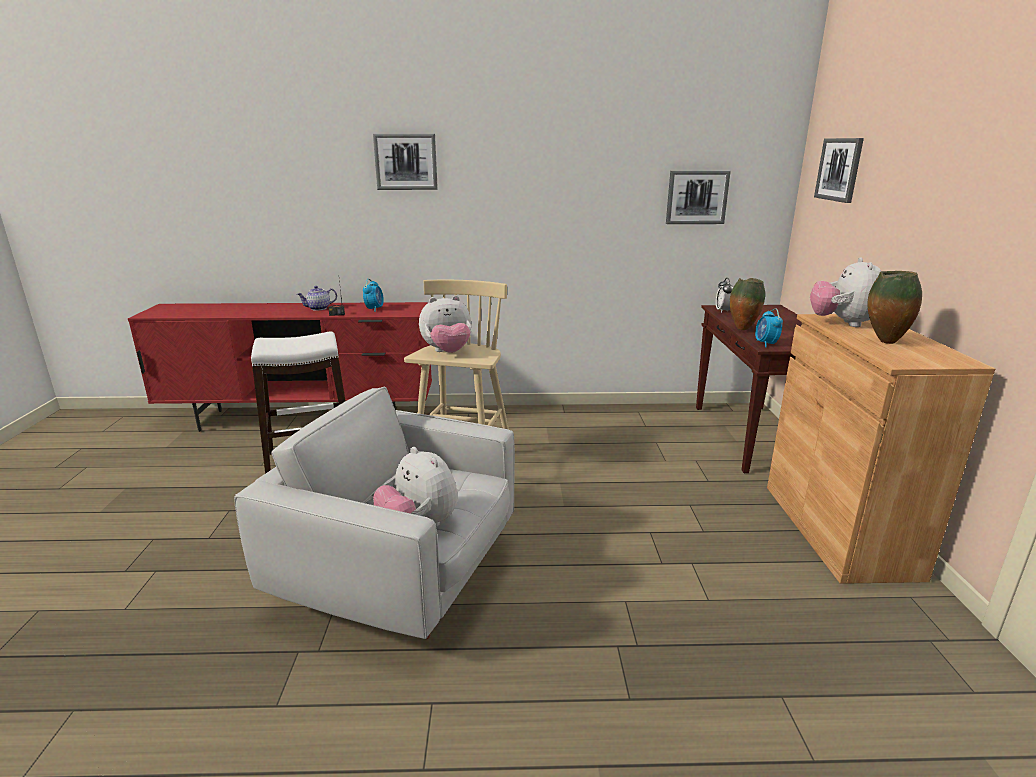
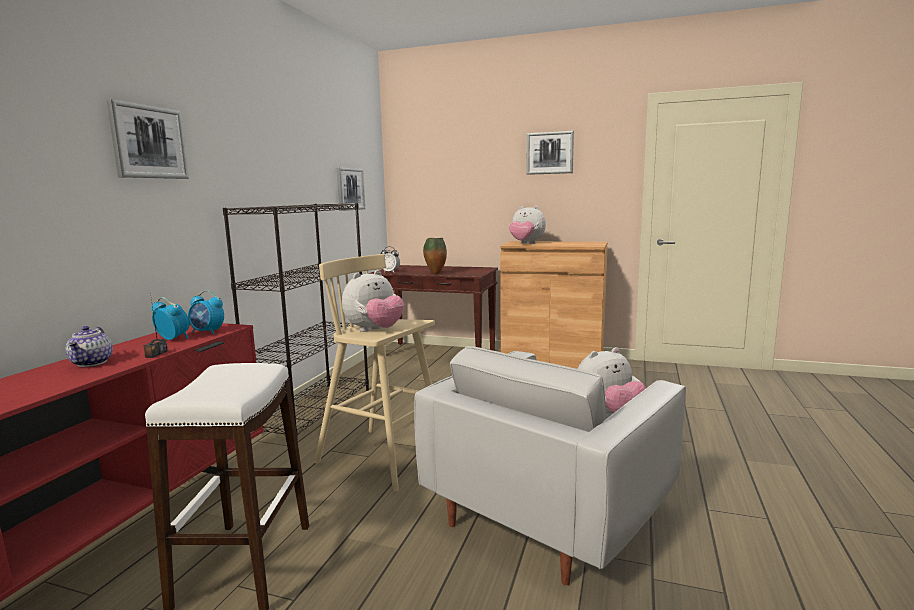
camera: 70 degrees left, 10 degrees down
plush toy [419,295,471,353] -> plush toy turned 45 degrees clockwise [342,270,405,332]
alarm clock [755,308,783,347] -> alarm clock moved to [188,290,224,335]
picture [814,138,864,203] -> picture moved to [527,131,574,175]
vase [868,271,922,344] -> none
none -> black bookcase [223,203,369,440]

